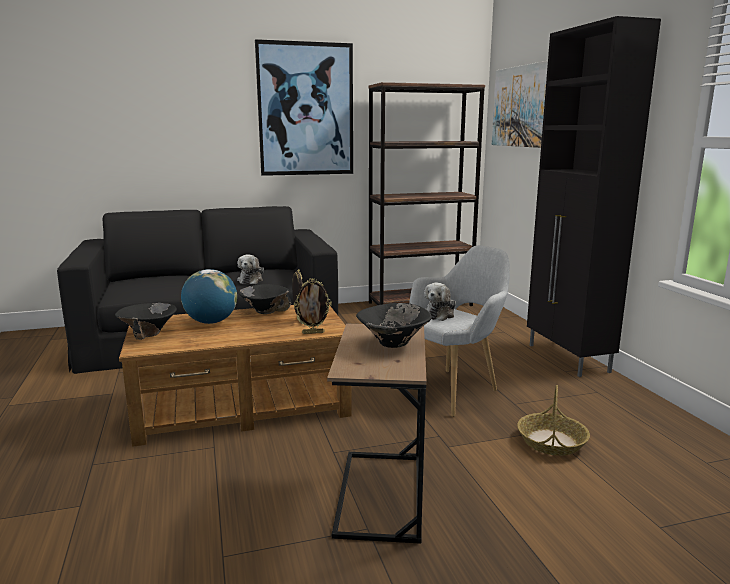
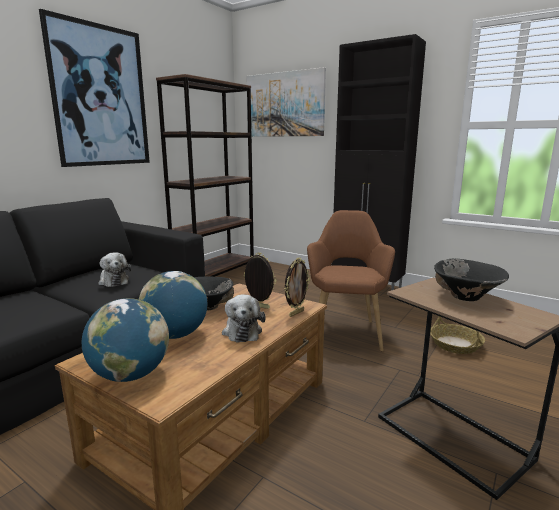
camera: 40 degrees left, 0 degrees up
black bowl [115,303,177,340] -> globe [82,298,169,382]
grey armchair [394,245,510,417] -> brown armchair [307,210,395,351]
plush toy [424,283,456,321] -> plush toy moved to [222,295,266,343]

